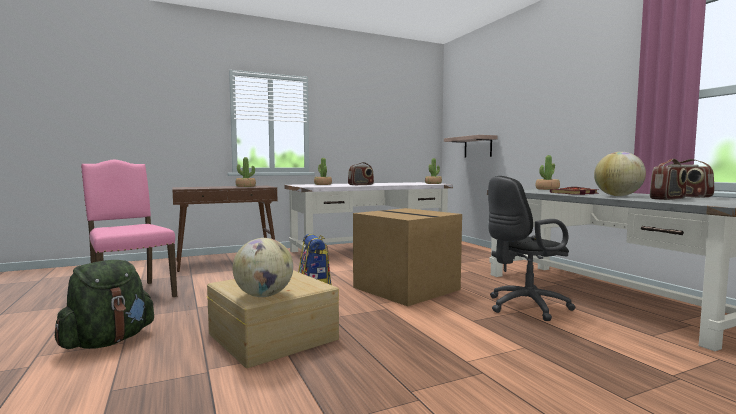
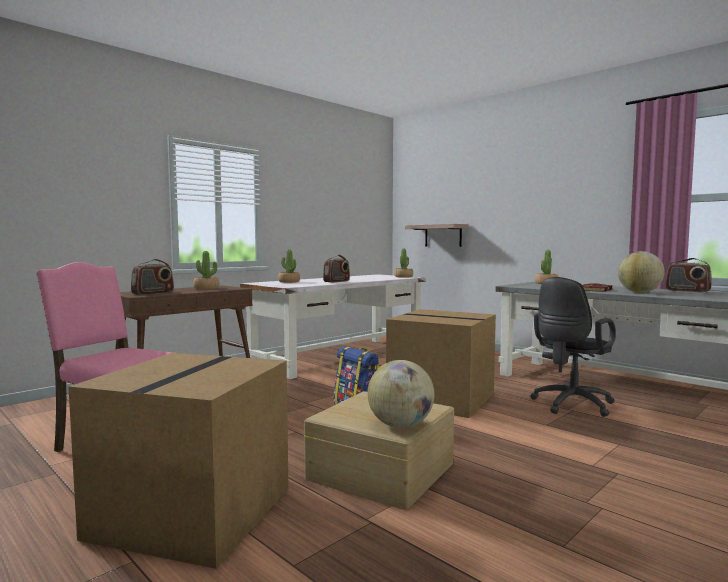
camera: 20 degrees left, 0 degrees up
green backpack [55,260,154,349] -> cardboard box [68,353,289,569]
radio [650,158,687,200] -> radio moved to [131,259,174,295]

